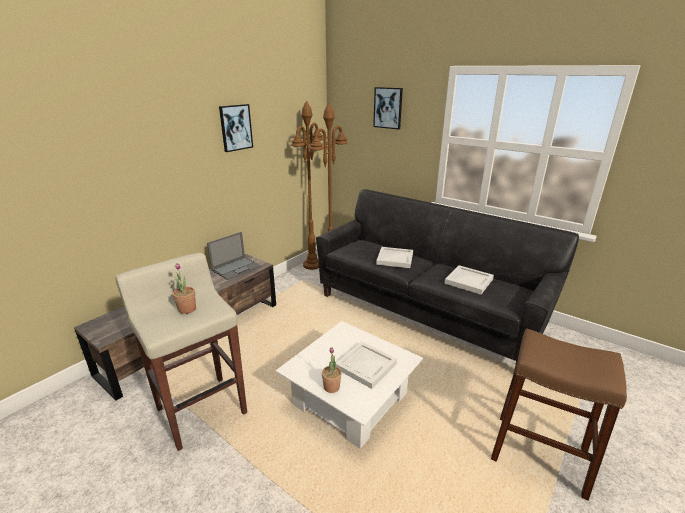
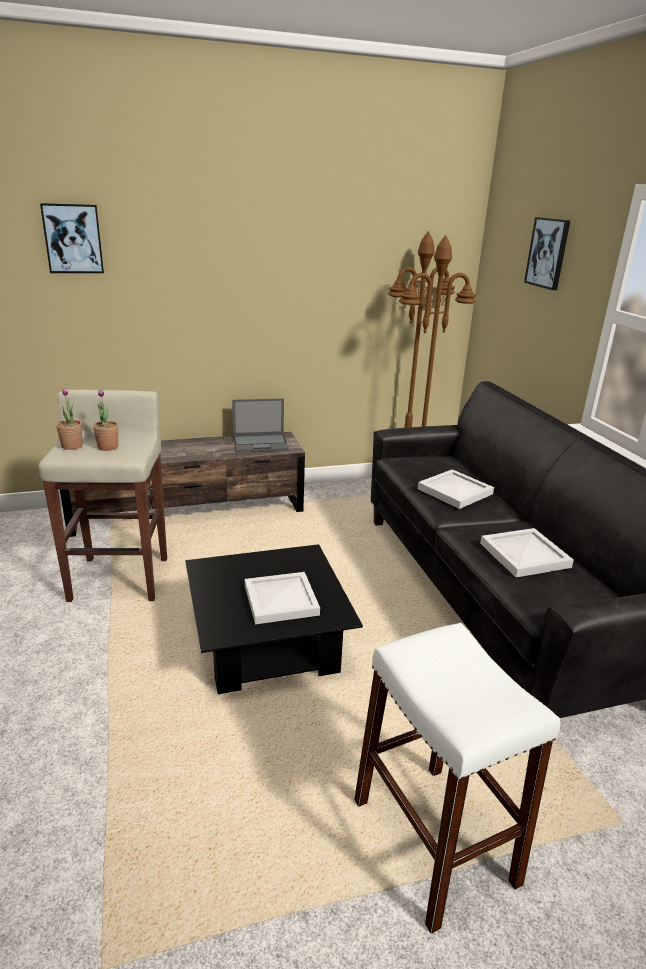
camera: 35 degrees right, 0 degrees up
picture [219,104,253,152] -> picture moved to [40,203,104,273]
white coffee table [276,321,423,449] -> black coffee table [185,544,363,694]
potted plant [322,347,341,393] -> potted plant moved to [56,388,82,450]
brown stool [491,329,627,501] -> white stool [354,623,560,934]

